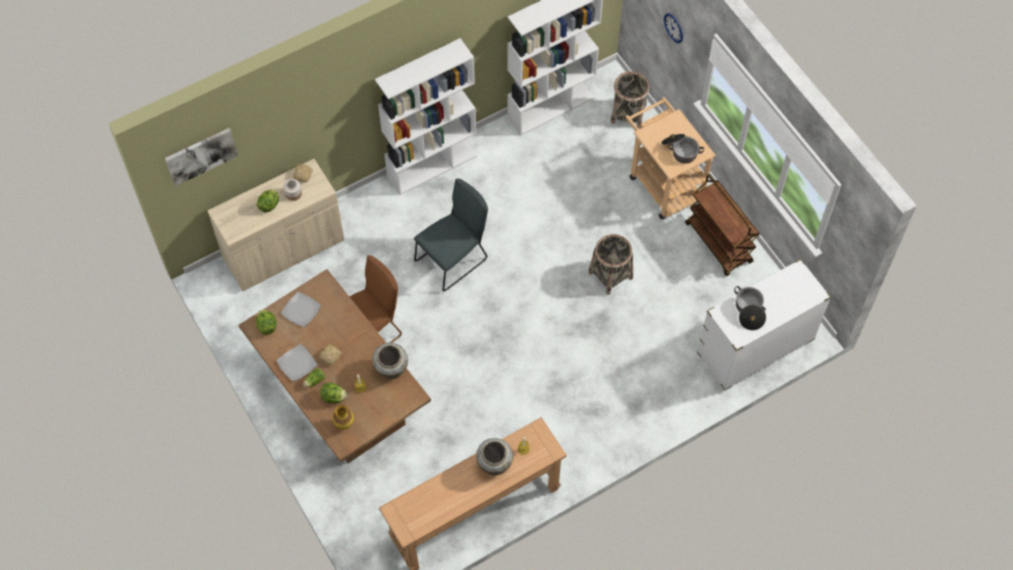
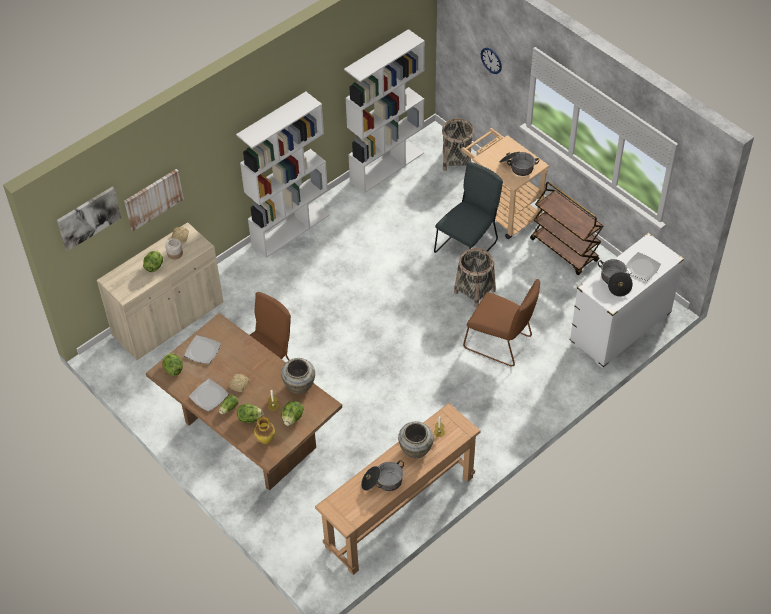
camera: 10 degrees left, 10 degrees down
grey chair [414,178,488,291] -> grey chair moved to [434,162,503,253]
none -> picture [124,169,184,231]
none -> lettuce [281,401,304,426]
none -> cooking pot [361,460,404,491]
none -> brown chair [463,279,540,366]
none -> plate [626,252,661,281]

